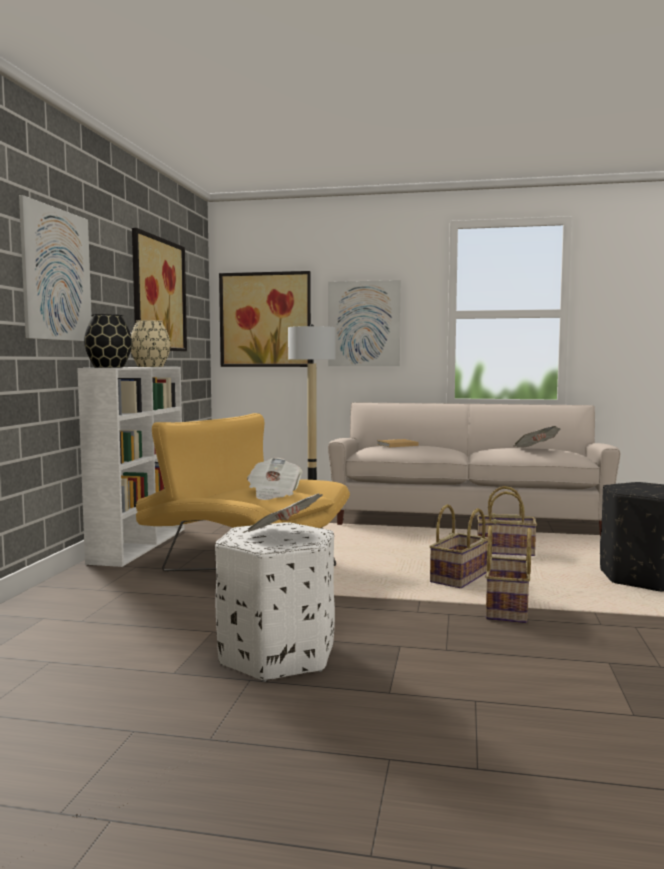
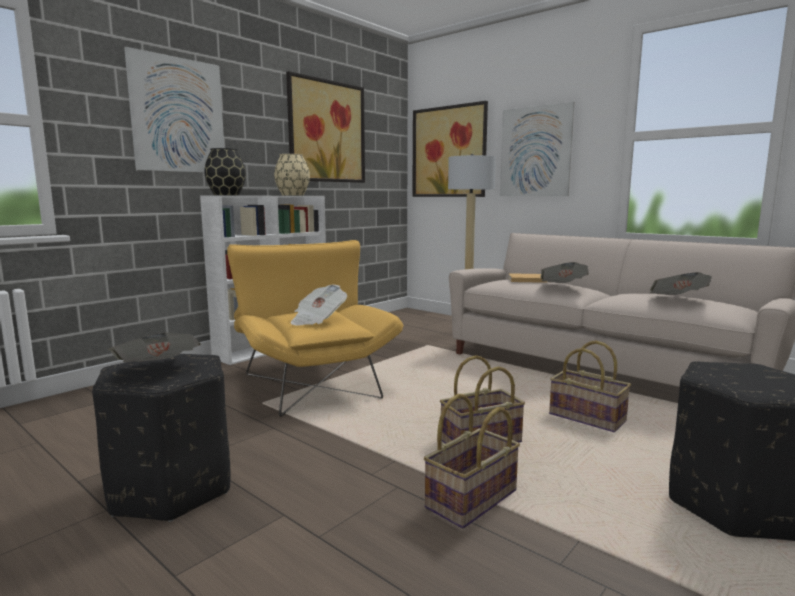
camera: 30 degrees right, 5 degrees up
white ottoman [215,522,335,682] -> black ottoman [92,354,230,522]
none -> newspaper [541,262,589,283]

